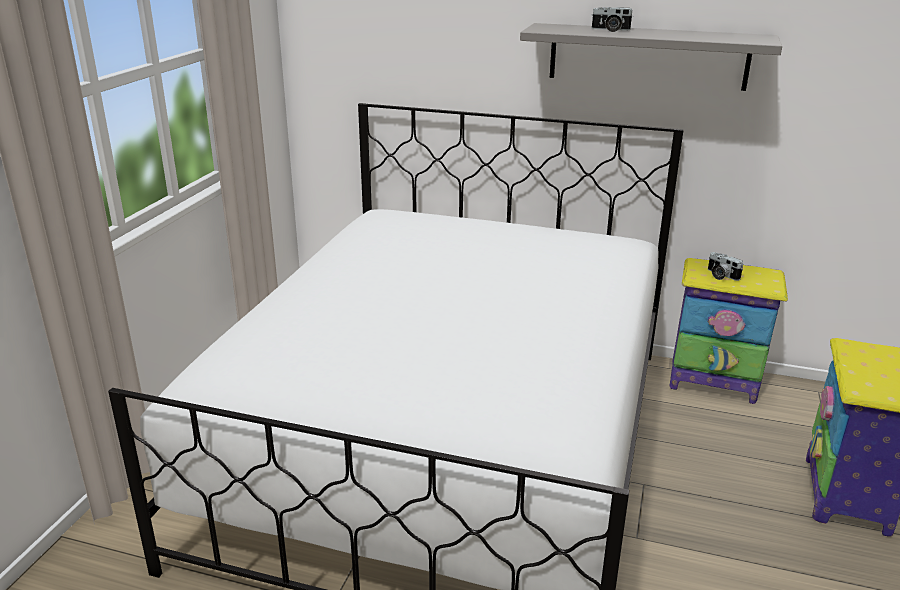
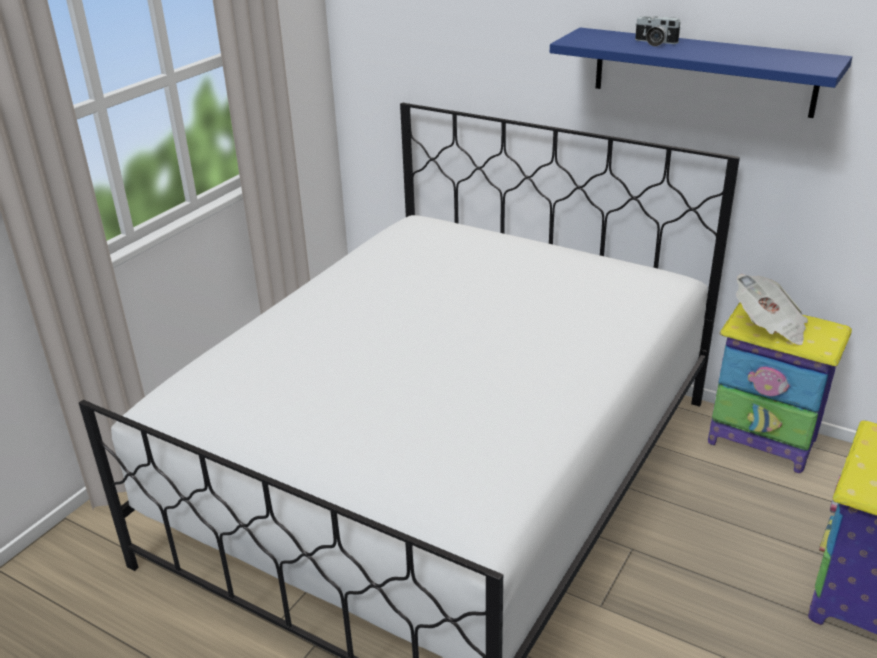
camera: 15 degrees right, 5 degrees up
grey shelf [520,23,782,91] -> blue shelf [550,28,852,118]
camera [708,252,744,281] -> newspaper [736,274,808,345]

